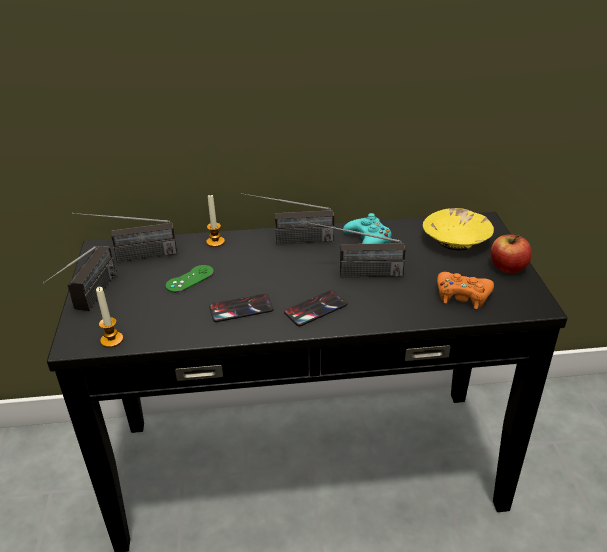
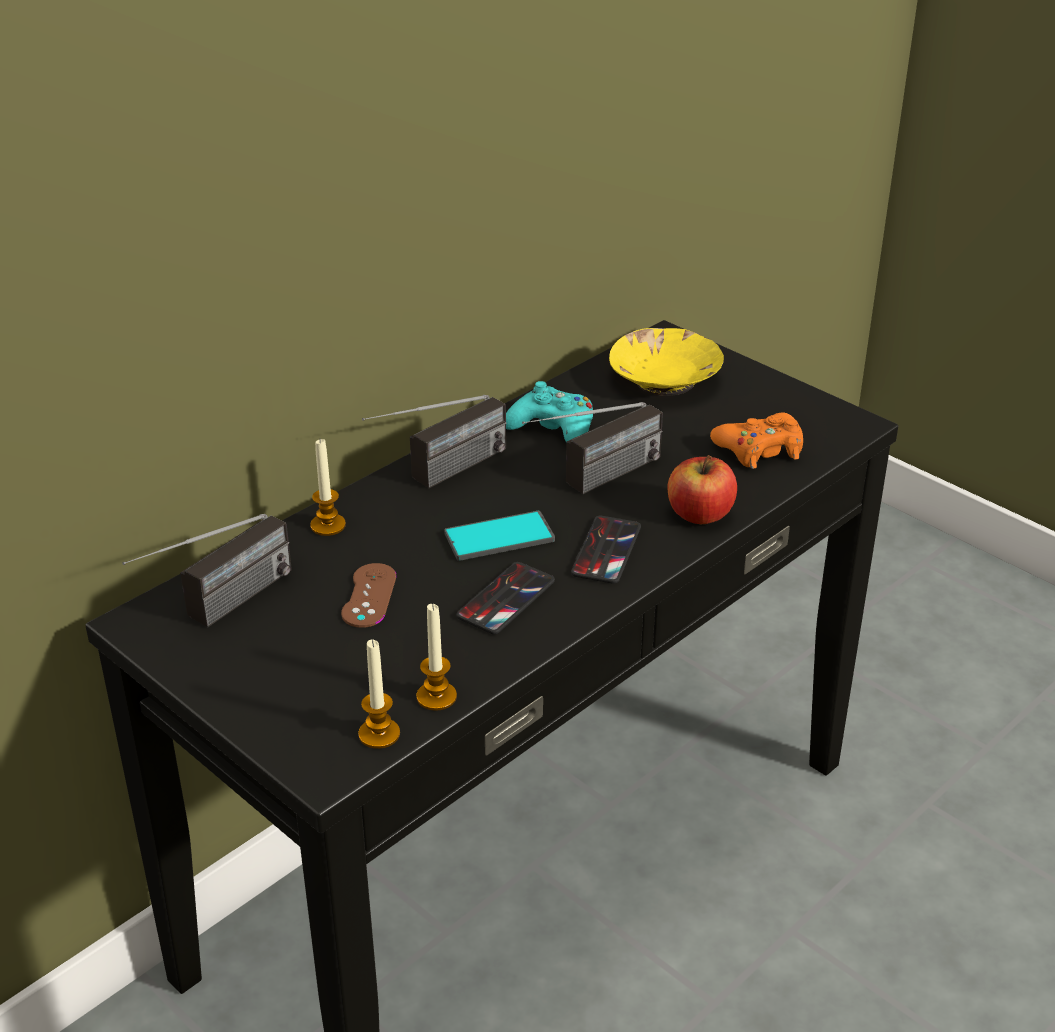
camera: 40 degrees left, 0 degrees up
radio [43,246,117,311] -> none
green game controller [166,265,214,293] -> brown game controller [341,563,396,628]
apple [491,234,532,273] -> apple moved to [667,455,737,524]
none -> candle [417,603,457,711]
none -> phone [444,511,555,561]

